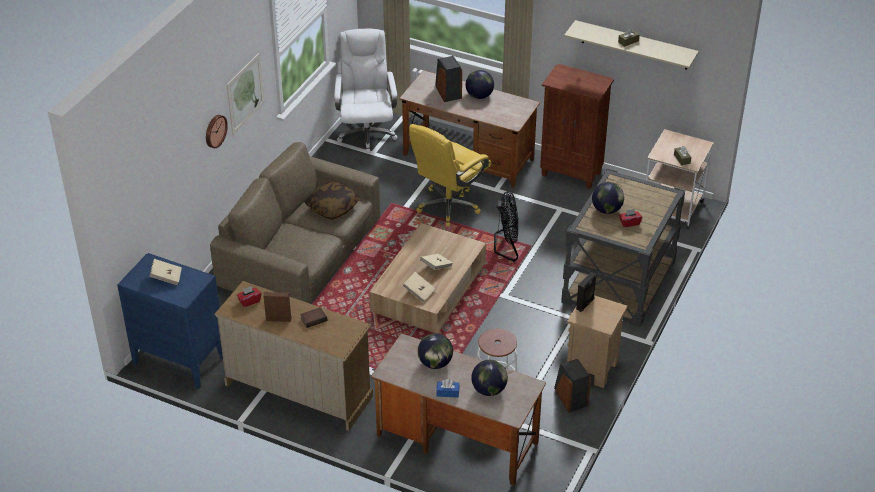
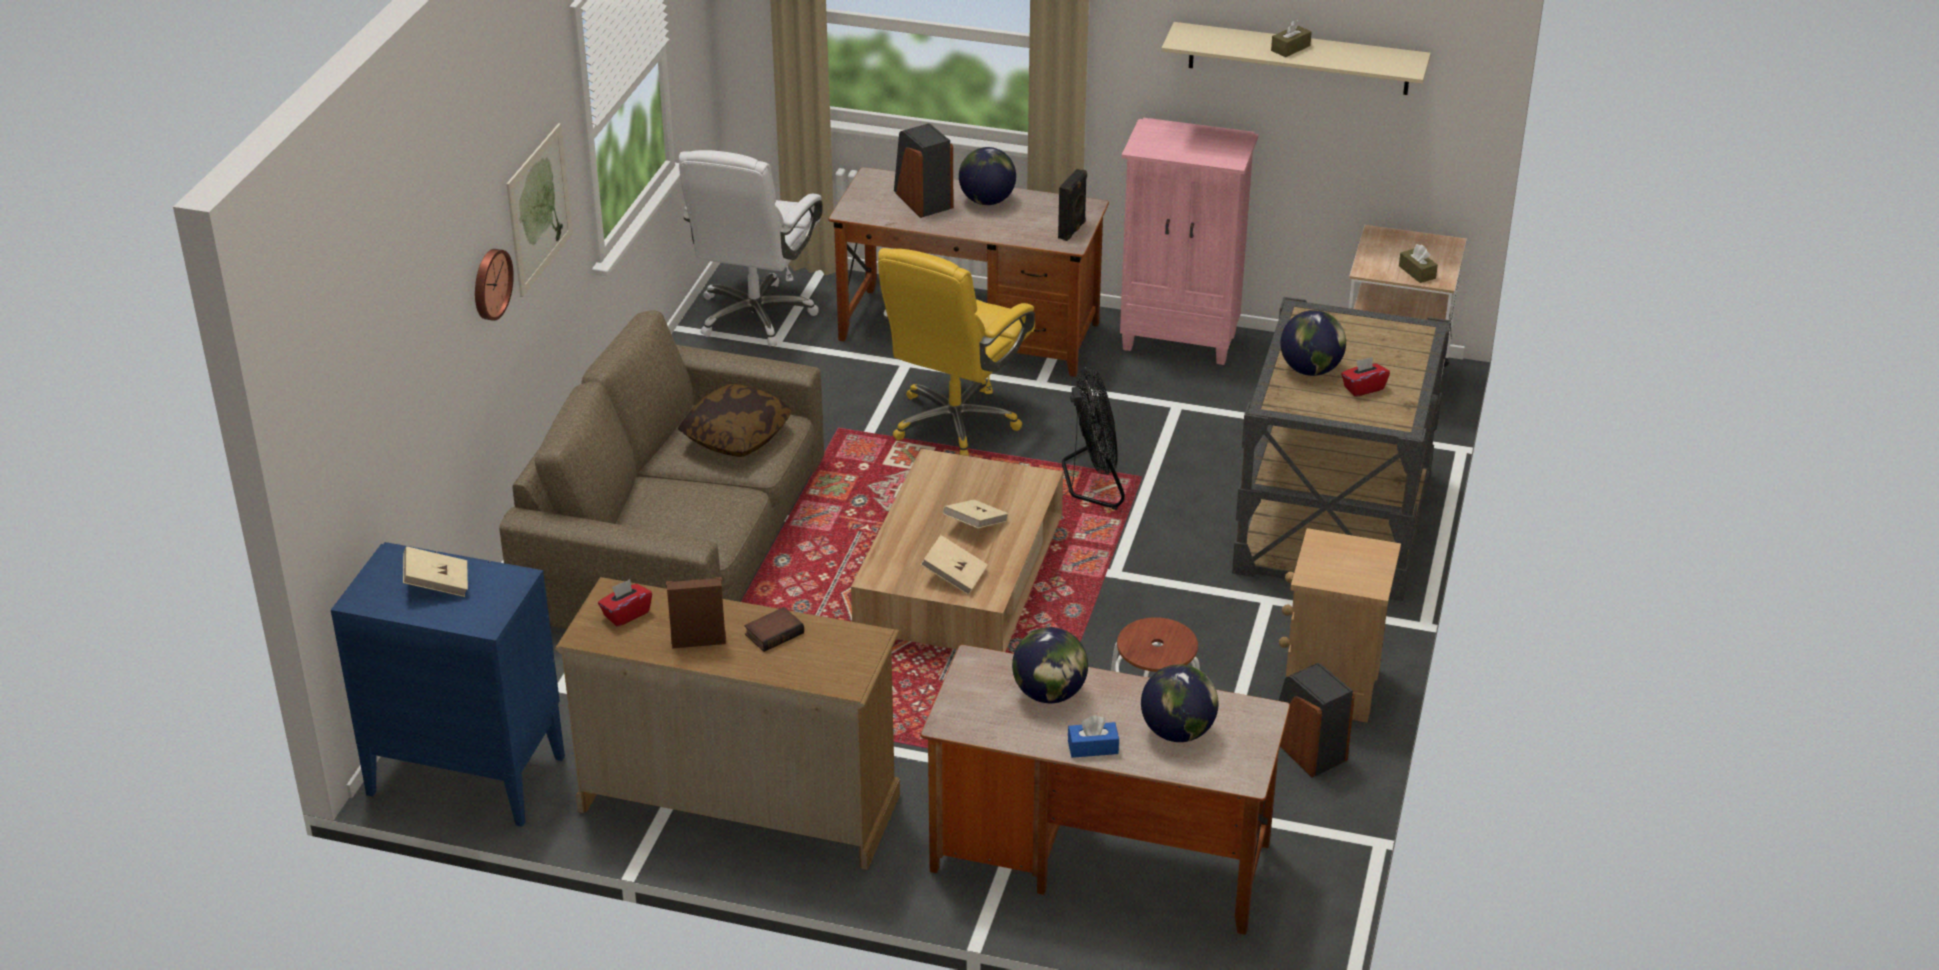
camera: 10 degrees left, 5 degrees down
white office chair [334,29,397,153] -> white office chair turned 150 degrees counterclockwise [679,150,822,347]
brown cabinet [540,64,614,189] -> pink cabinet [1120,118,1258,365]
black speaker [576,272,597,312] -> black speaker moved to [1058,169,1087,241]

